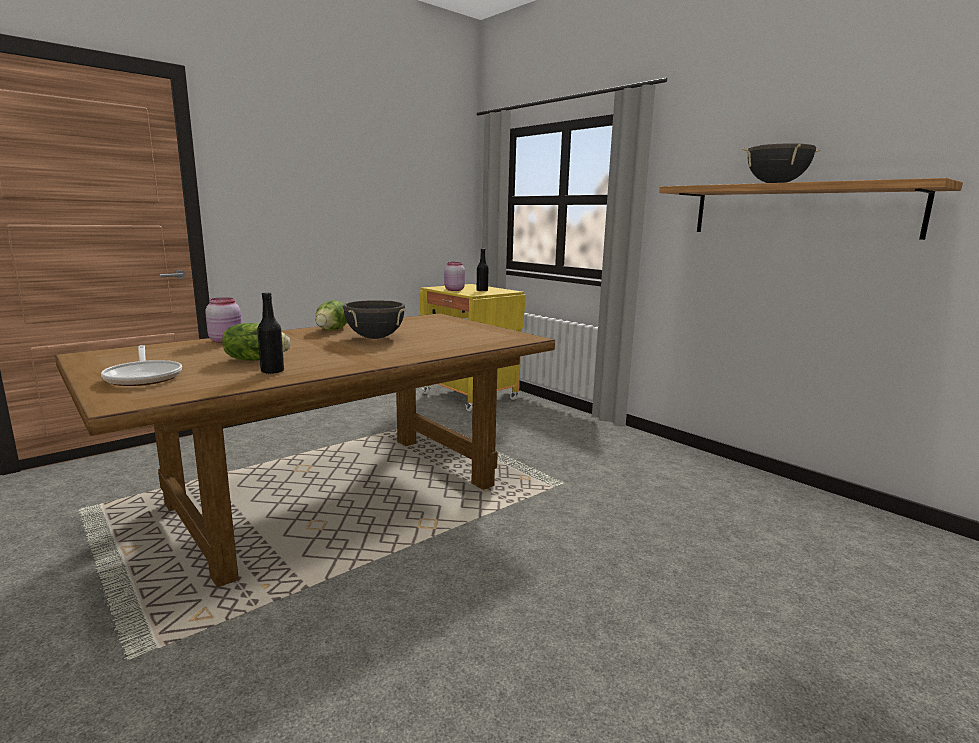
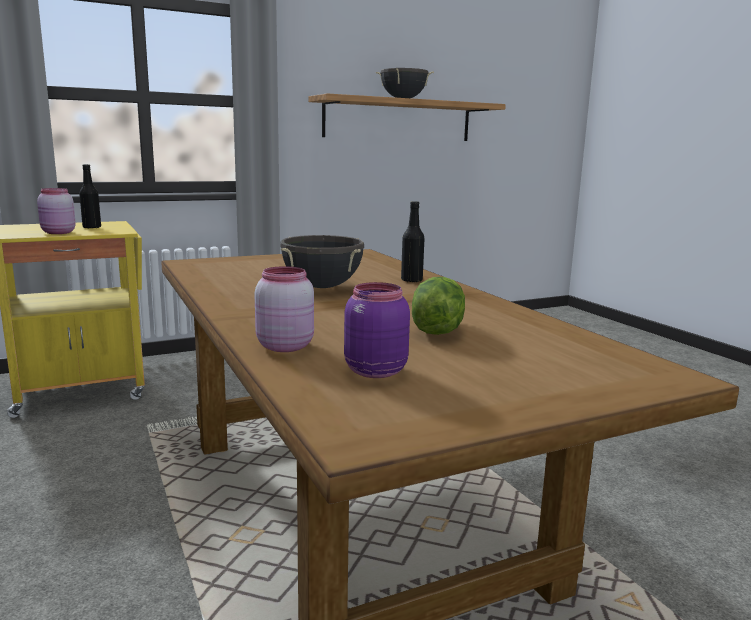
camera: 75 degrees left, 0 degrees up
frying pan [101,345,182,386] -> none
black bottle [257,292,284,374] -> black bottle moved to [401,201,425,282]
lettuce [315,300,347,330] -> none
none -> purple jar [344,282,410,378]

